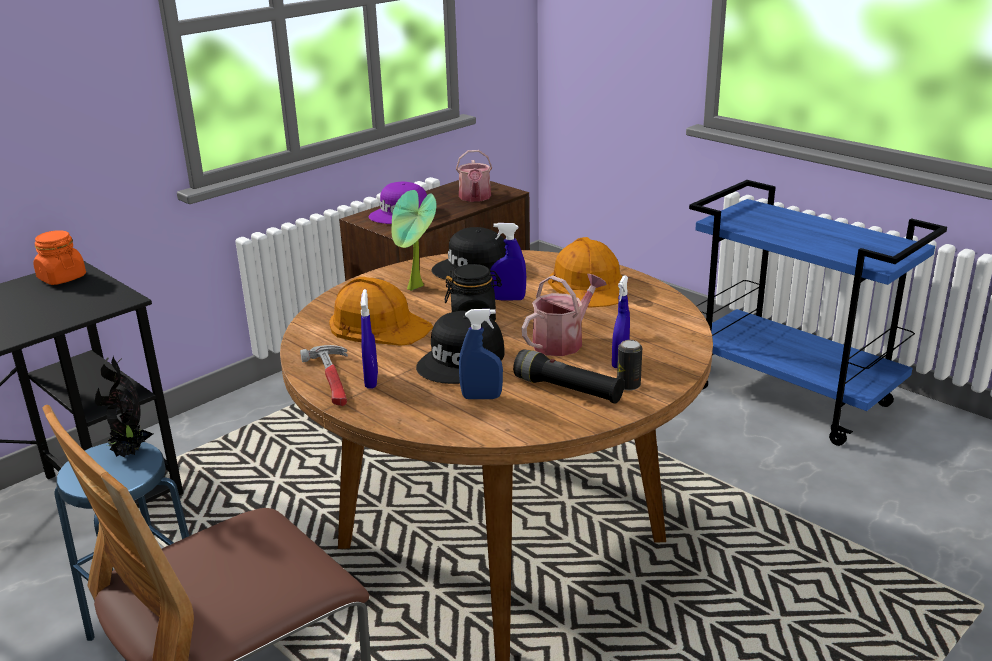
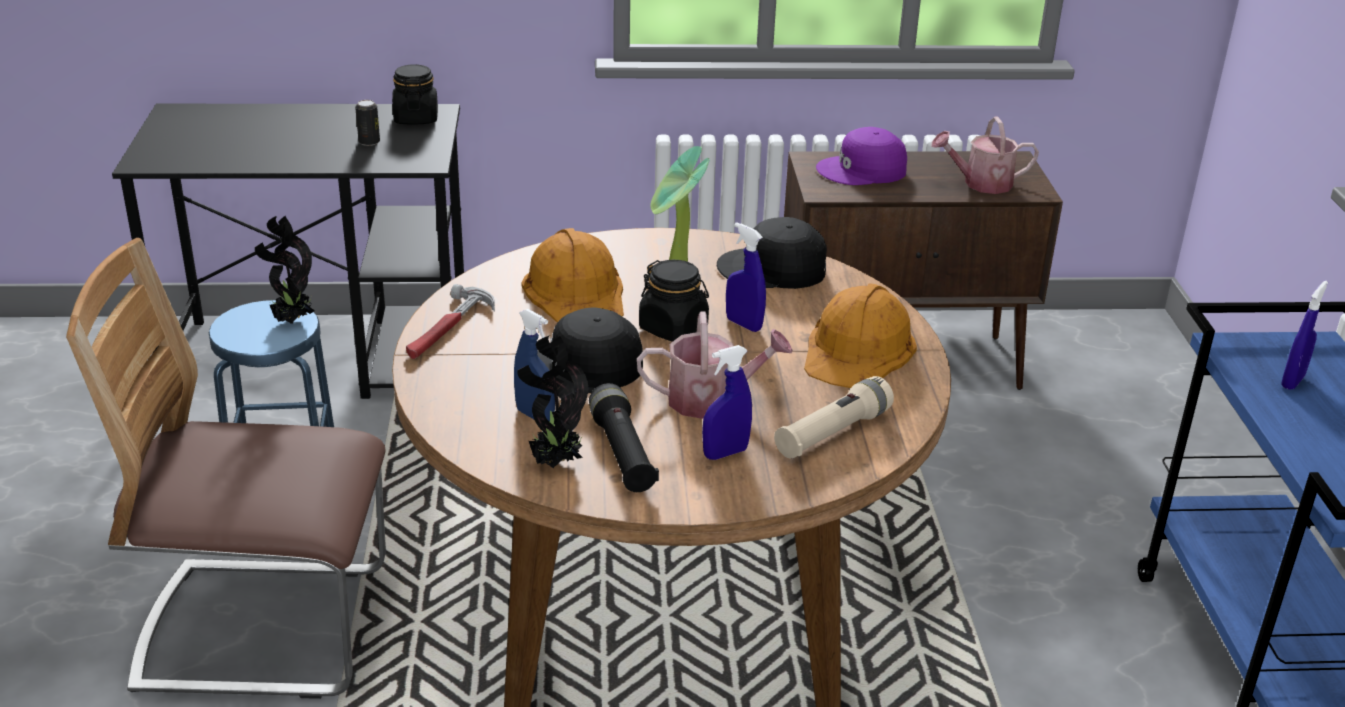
camera: 40 degrees right, 5 degrees up
orange jar [33,230,86,285] -> black jar [392,64,438,125]
blue spray bottle [361,289,378,389] -> blue spray bottle moved to [1281,280,1328,390]
watering can [456,150,492,202] -> watering can turned 45 degrees clockwise [931,116,1039,194]
can [617,340,642,391] -> can moved to [355,100,380,146]
none -> potted plant [517,335,588,468]
none -> beige flashlight [774,376,894,459]

